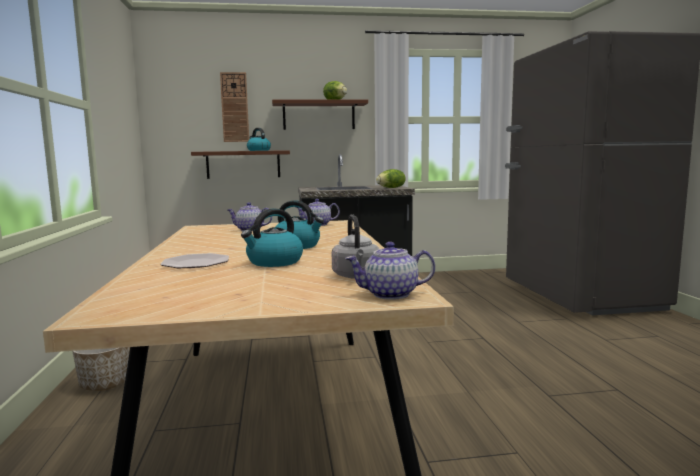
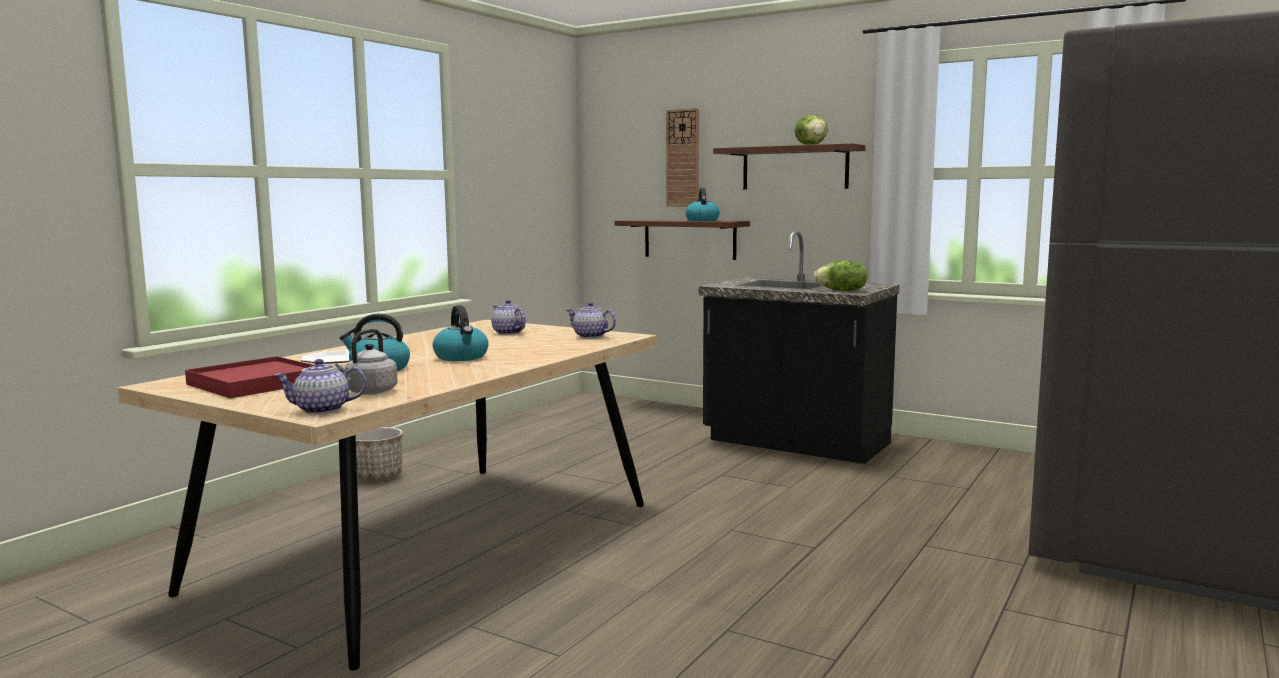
camera: 40 degrees right, 0 degrees up
teapot [345,242,435,300] -> teapot turned 45 degrees counterclockwise [273,359,366,414]
none -> red tray [185,356,314,398]

